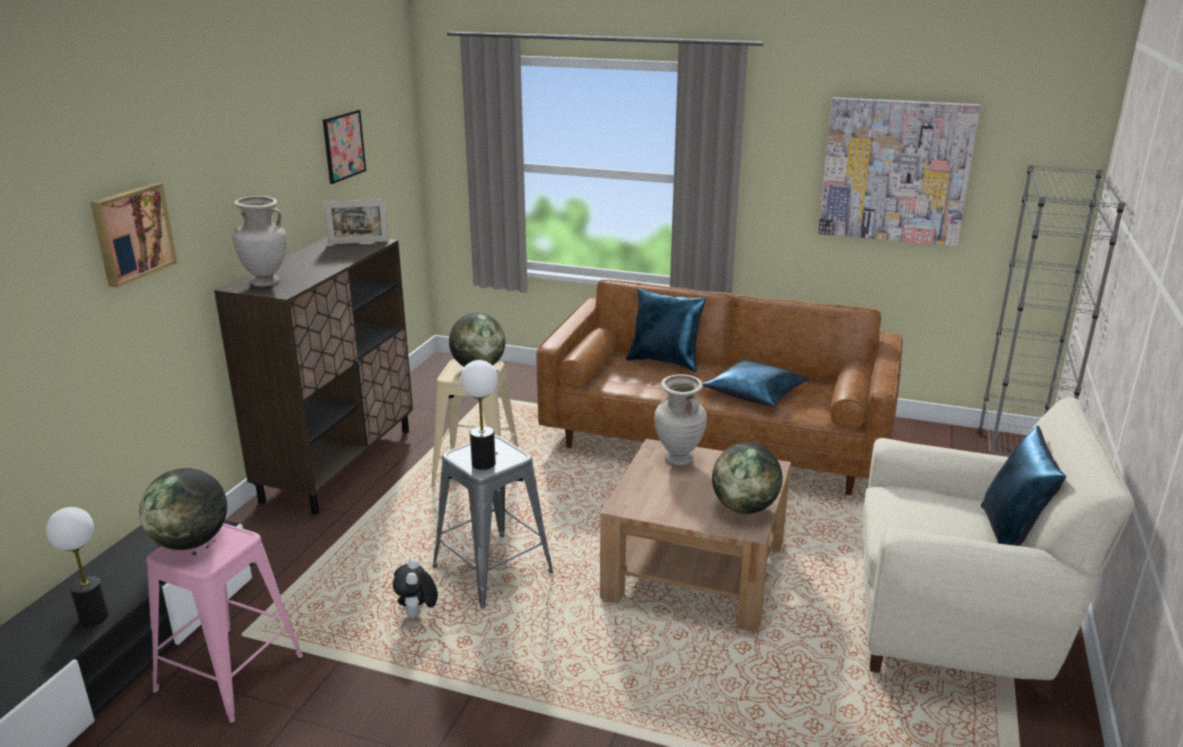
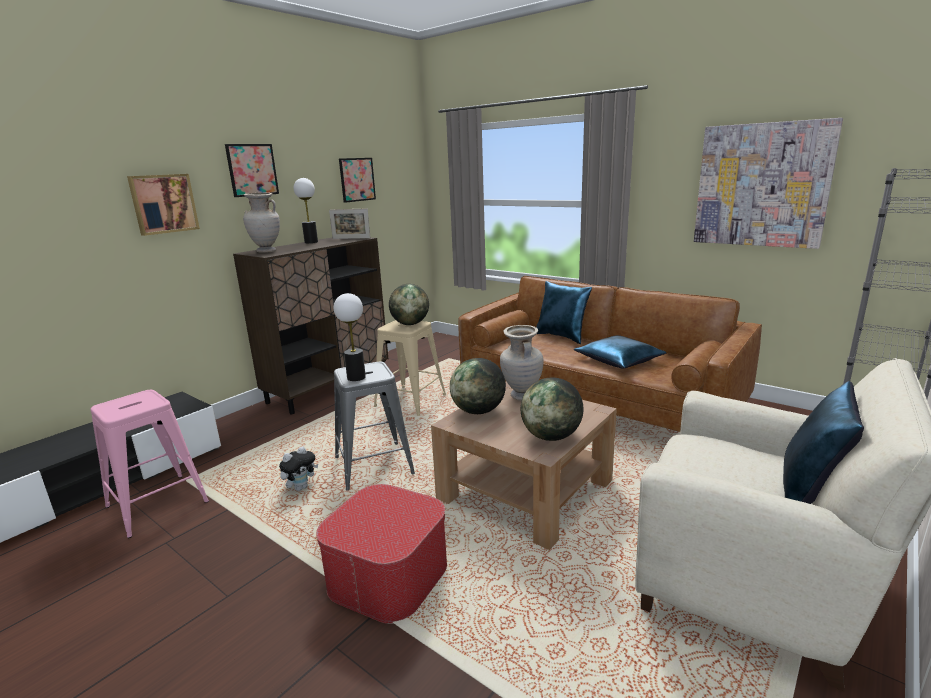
camera: 20 degrees right, 5 degrees down
table lamp [46,507,109,627] -> table lamp moved to [294,178,318,243]
globe [139,468,227,550] -> globe moved to [450,358,506,414]
plush toy [393,559,438,618] -> plush toy turned 150 degrees counterclockwise [279,446,318,491]
none -> picture [225,144,279,197]
none -> ottoman [316,484,447,624]

